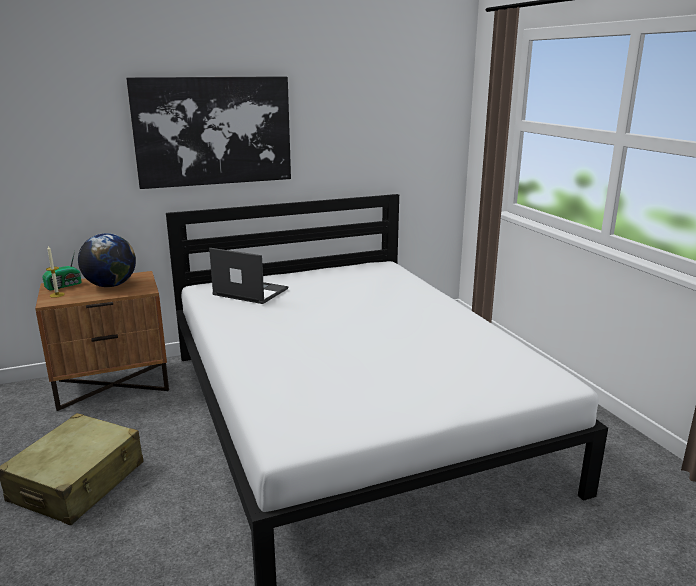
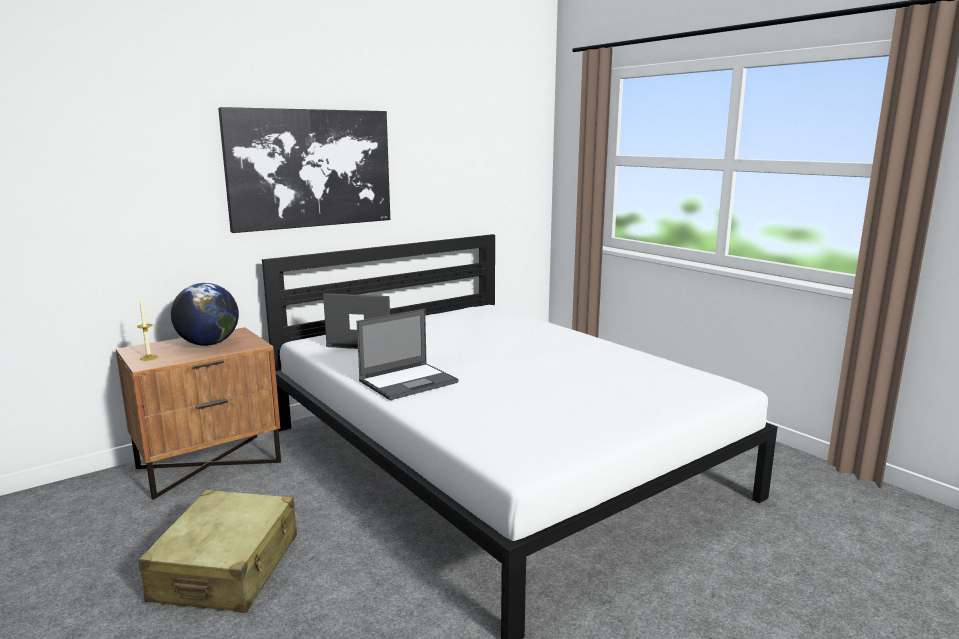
camera: 15 degrees left, 5 degrees down
radio [42,251,81,291] -> none
none -> laptop [357,309,459,400]

